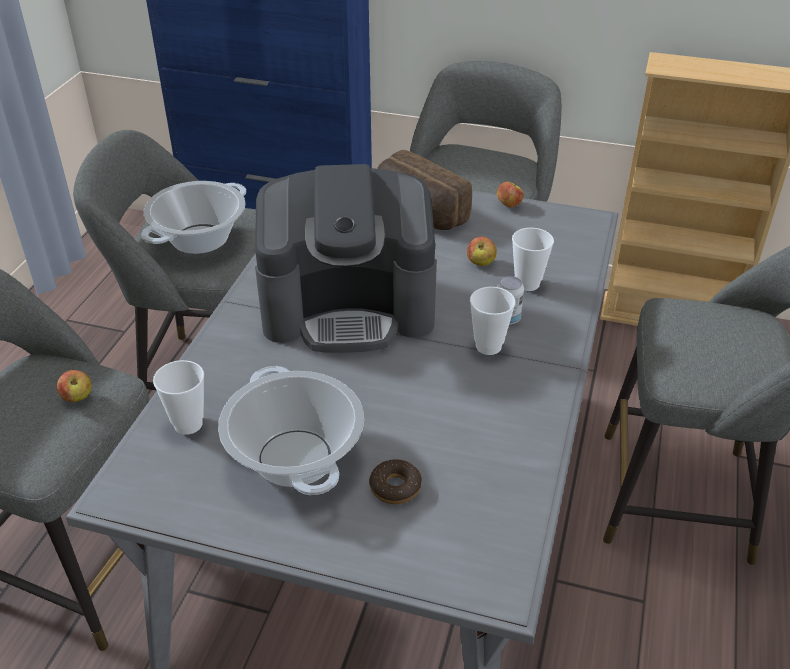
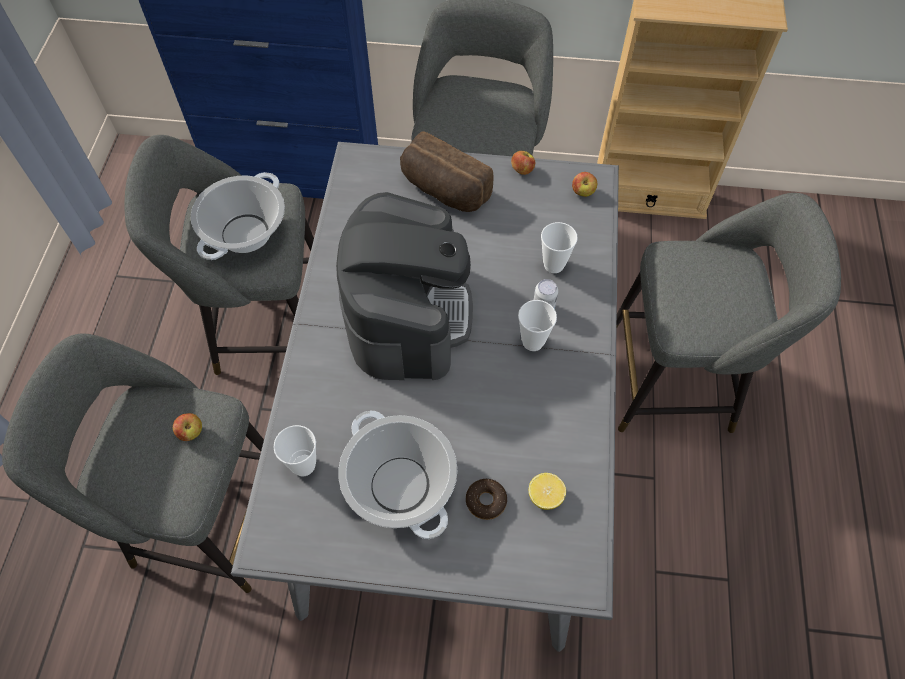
camera: 10 degrees left, 20 degrees up
coffee machine [255,164,437,353] -> coffee machine turned 75 degrees counterclockwise [336,192,473,380]
apple [467,237,497,266] -> apple moved to [572,172,597,197]
none -> lemon [529,473,566,510]

